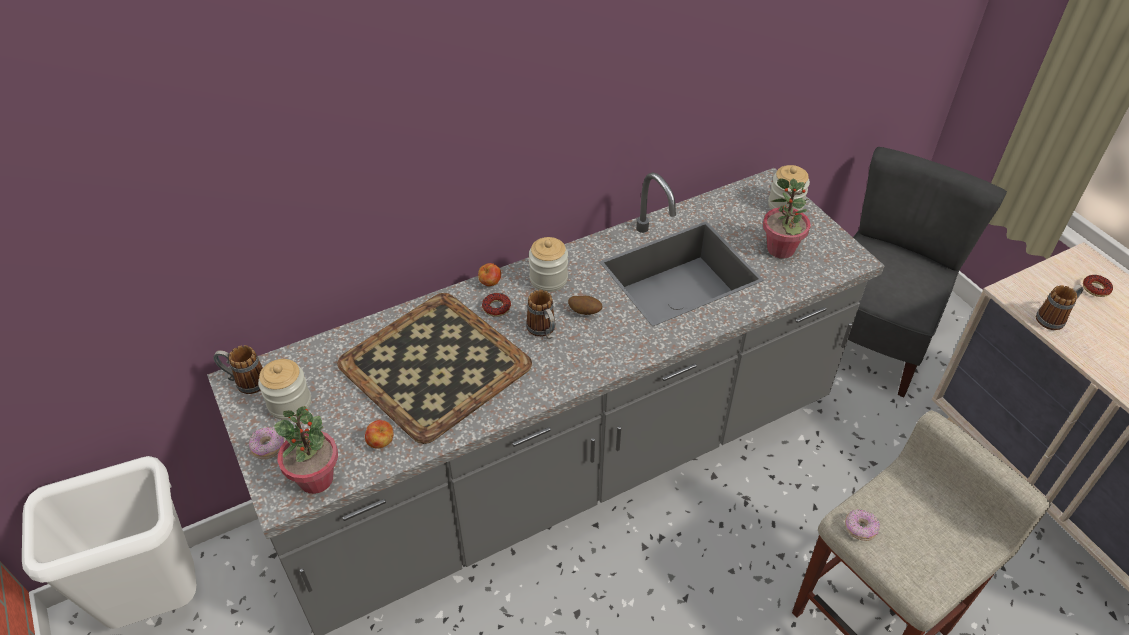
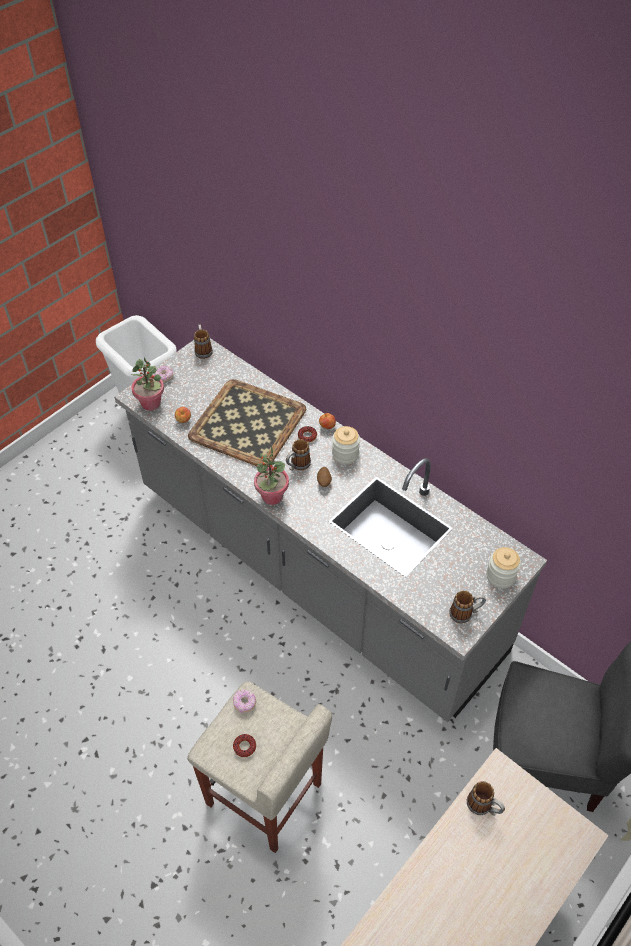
camera: 70 degrees right, 5 degrees up
jar [258,359,311,420] -> none
potted plant [763,178,811,259] -> potted plant moved to [254,447,289,505]
donut [1083,275,1113,297] -> donut moved to [233,734,256,757]
none -> mug [449,590,486,624]

